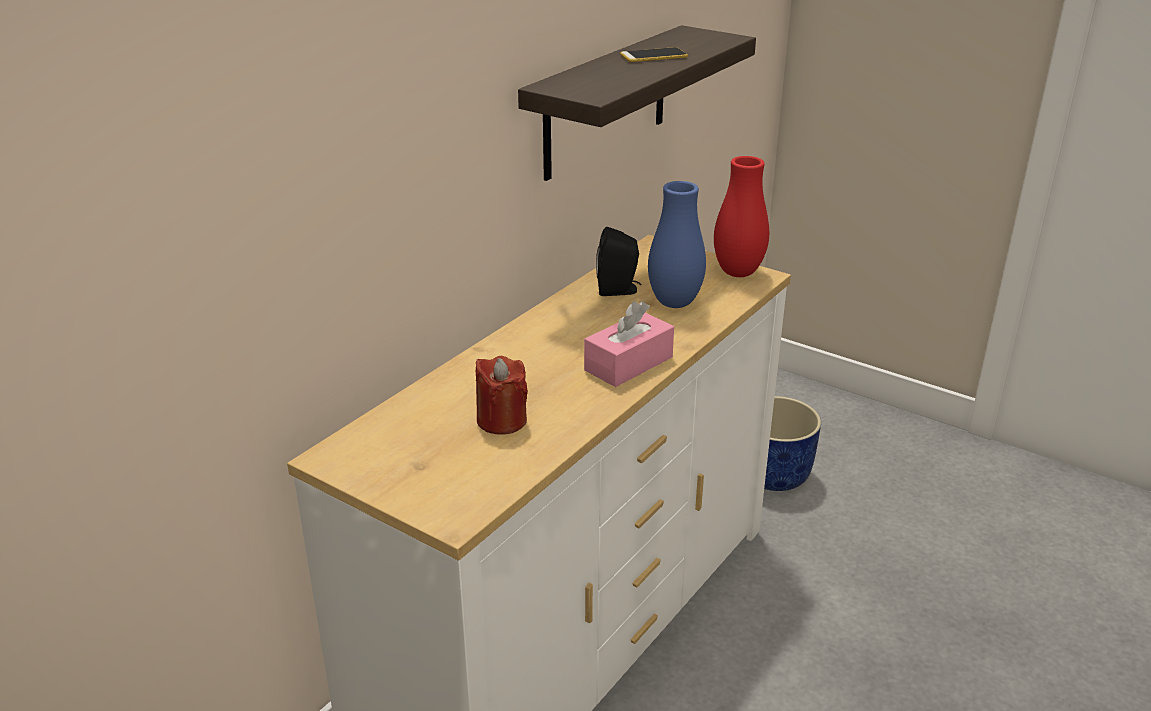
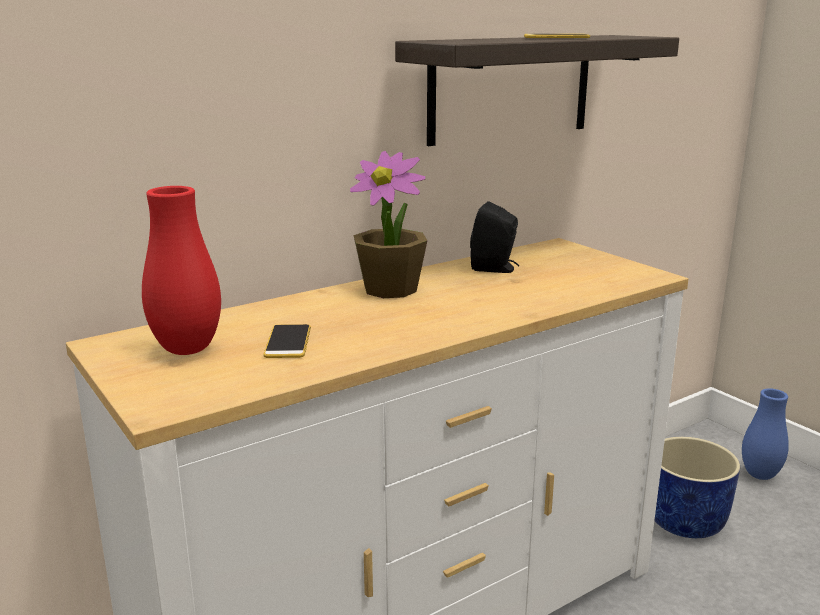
camera: 20 degrees right, 10 degrees down
red candle [476,356,528,435] -> phone [263,324,311,358]
pink tissue box [584,301,674,387] -> none
blue vase [648,181,706,308] -> blue vase moved to [742,388,789,480]
red vase [714,156,769,277] -> red vase moved to [142,186,221,355]
none -> potted plant [350,151,428,298]

